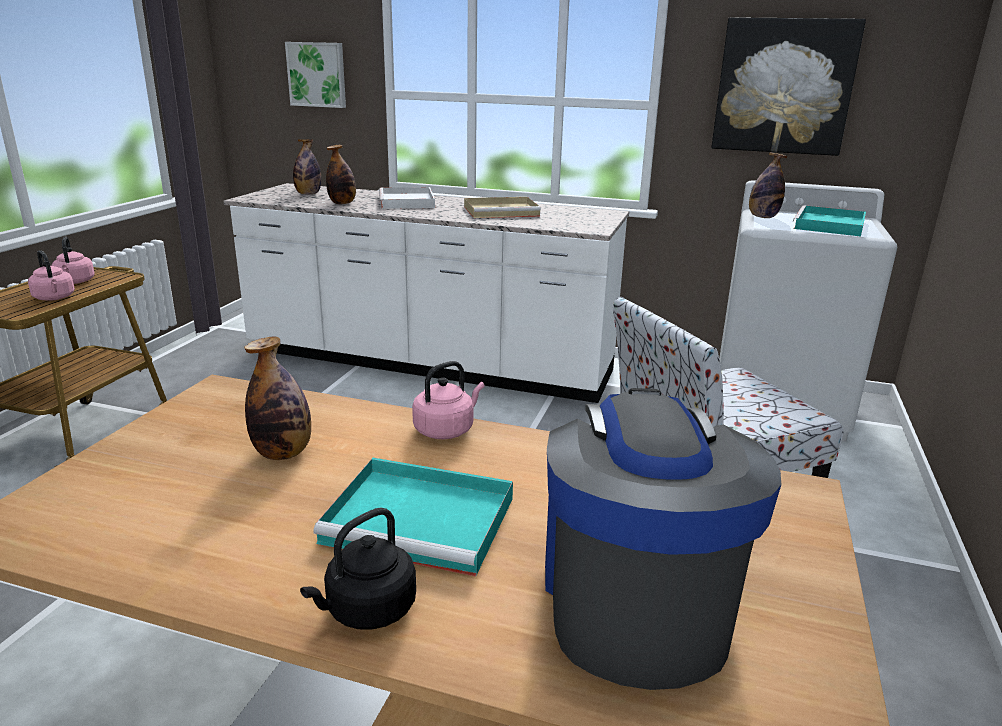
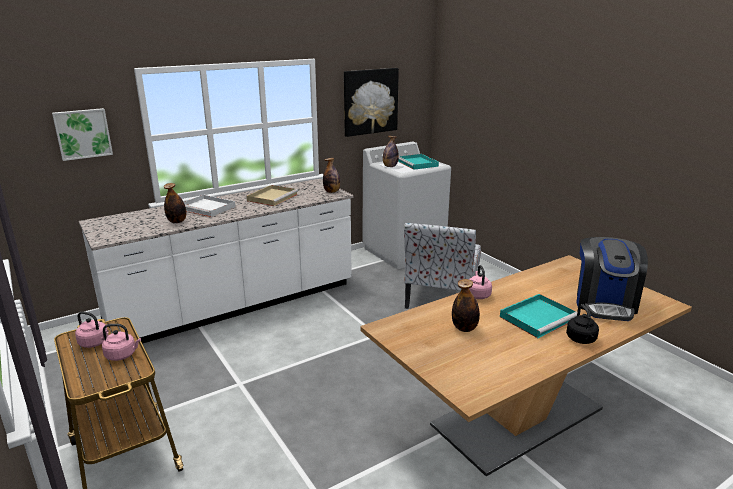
camera: 50 degrees left, 0 degrees up
bottle [293,139,322,195] -> bottle moved to [323,158,340,193]
coffee machine [545,388,781,690] -> coffee machine turned 120 degrees counterclockwise [576,237,648,321]

